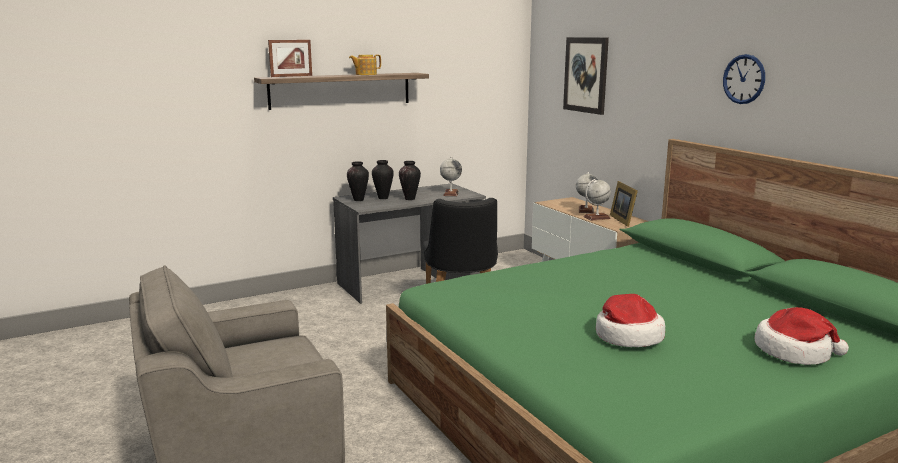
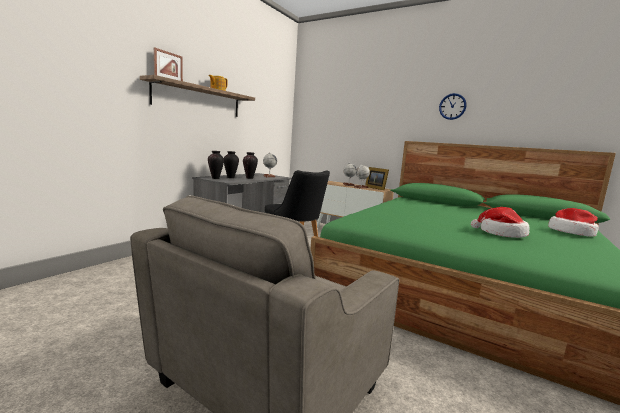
camera: 30 degrees left, 5 degrees down
picture [563,37,609,115] -> none

